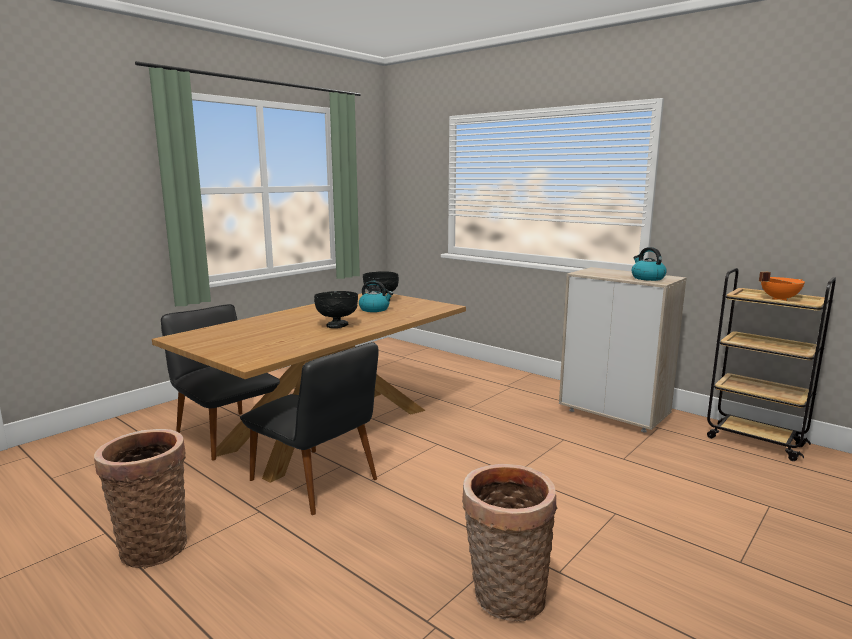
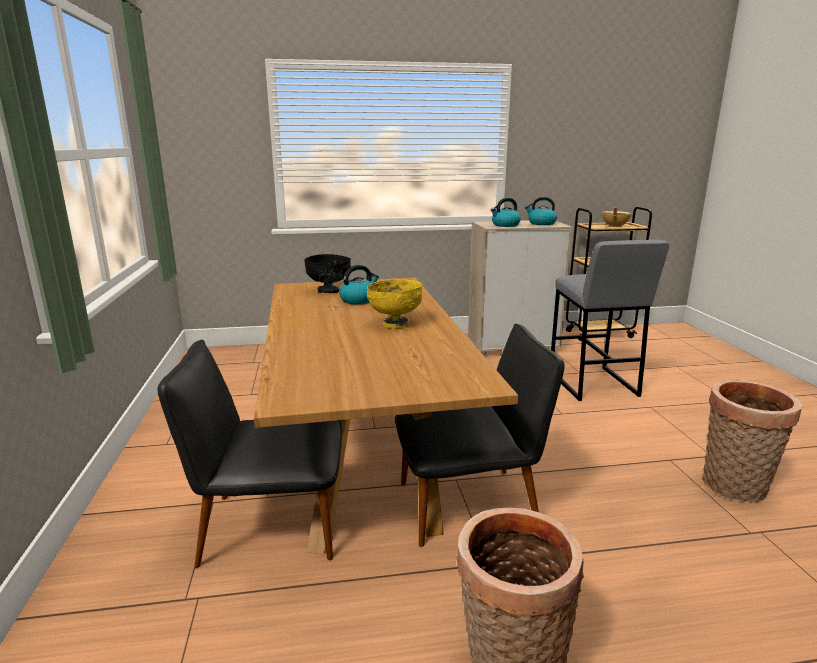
camera: 50 degrees left, 5 degrees up
black bowl [314,291,358,328] -> yellow bowl [367,279,422,329]
orange cooking pot [759,272,805,301] -> beige cooking pot [602,207,631,228]
none -> kettle [491,198,521,227]
none -> grey stool [551,240,669,401]

